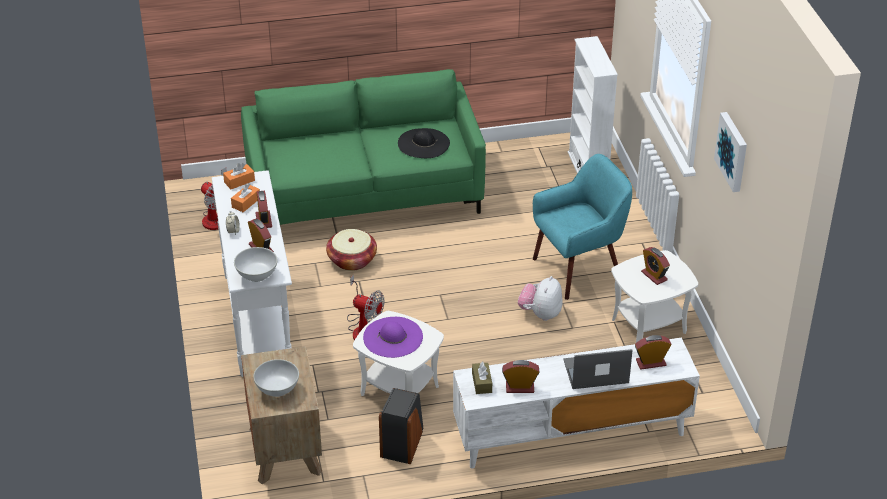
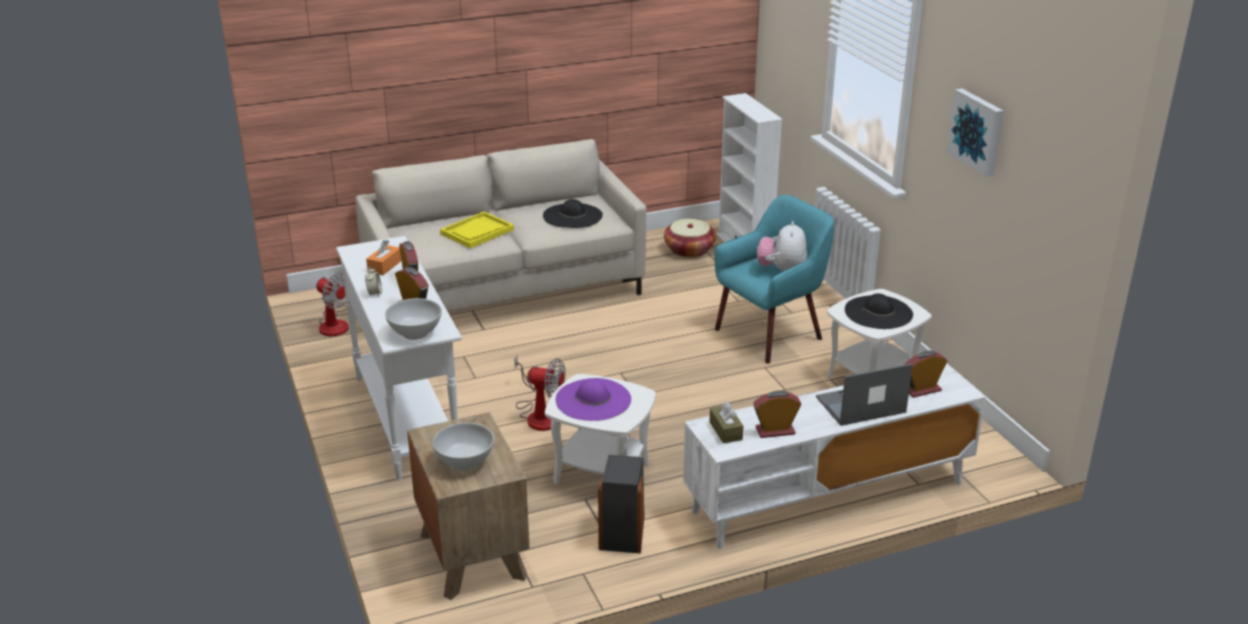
camera: 10 degrees left, 10 degrees down
orange tissue box [223,163,255,189] -> none
green sofa [241,69,486,225] -> beige sofa [356,139,646,312]
basket [326,229,377,271] -> basket moved to [664,219,716,257]
plush toy [518,276,563,321] -> plush toy moved to [757,221,807,271]
alarm clock [641,247,670,285] -> black hat [845,293,913,329]
none -> yellow tray [440,212,514,248]

